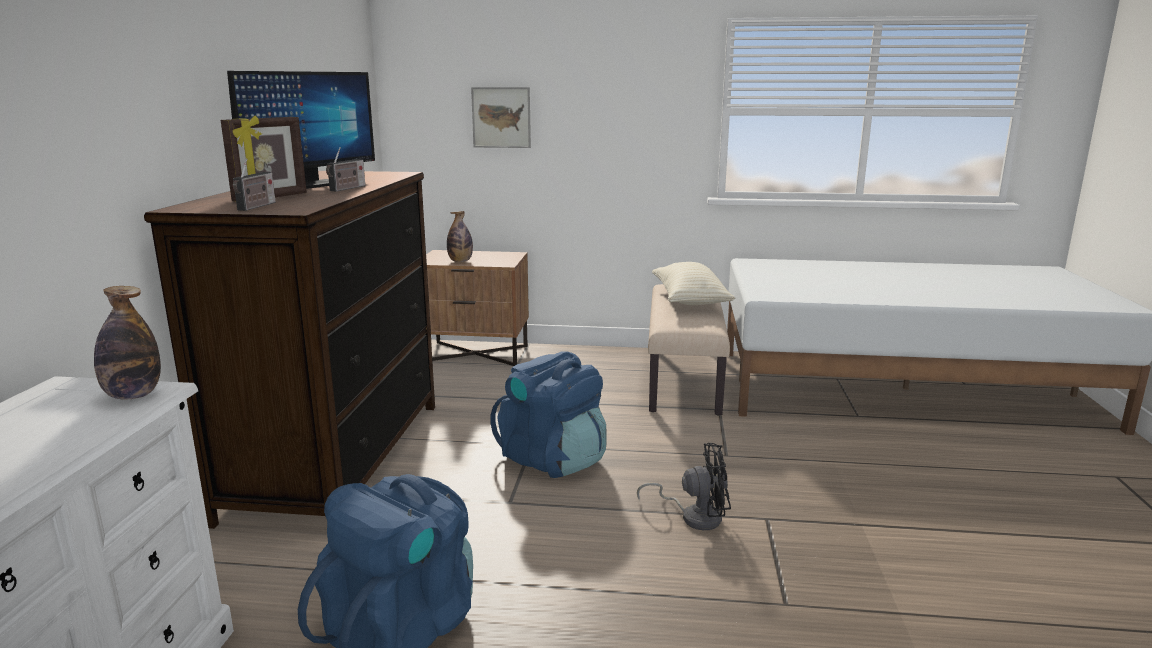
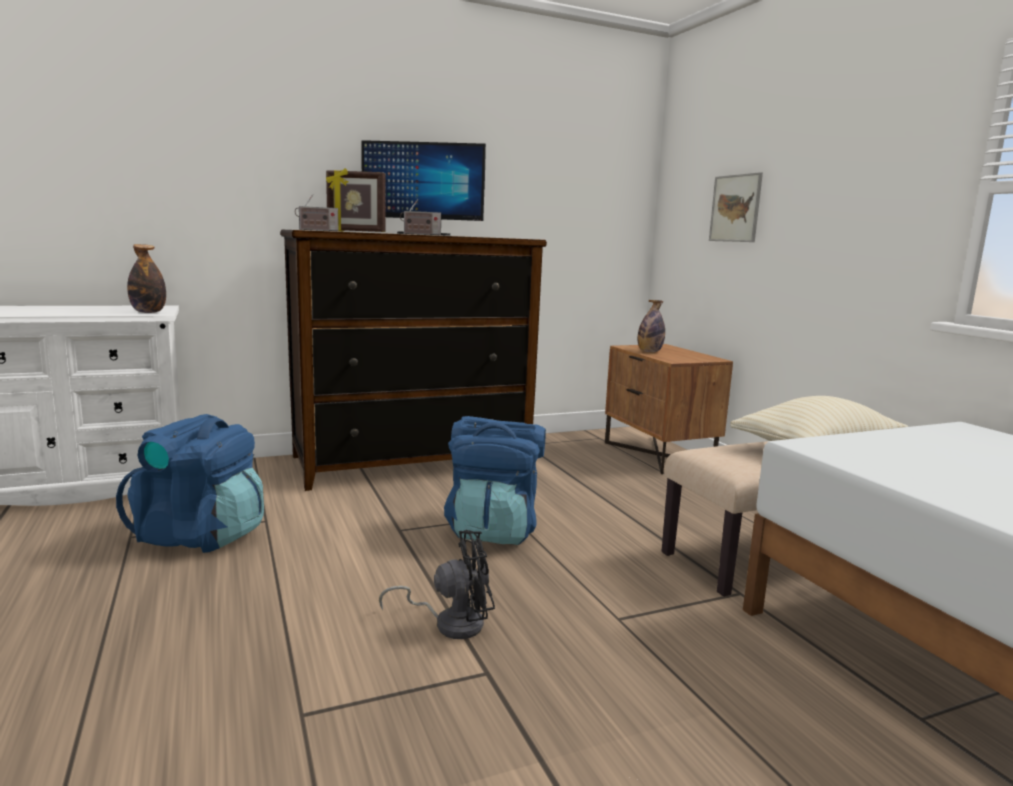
camera: 60 degrees right, 5 degrees down
black fan [637,443,731,530] -> black fan turned 75 degrees counterclockwise [379,530,495,639]

